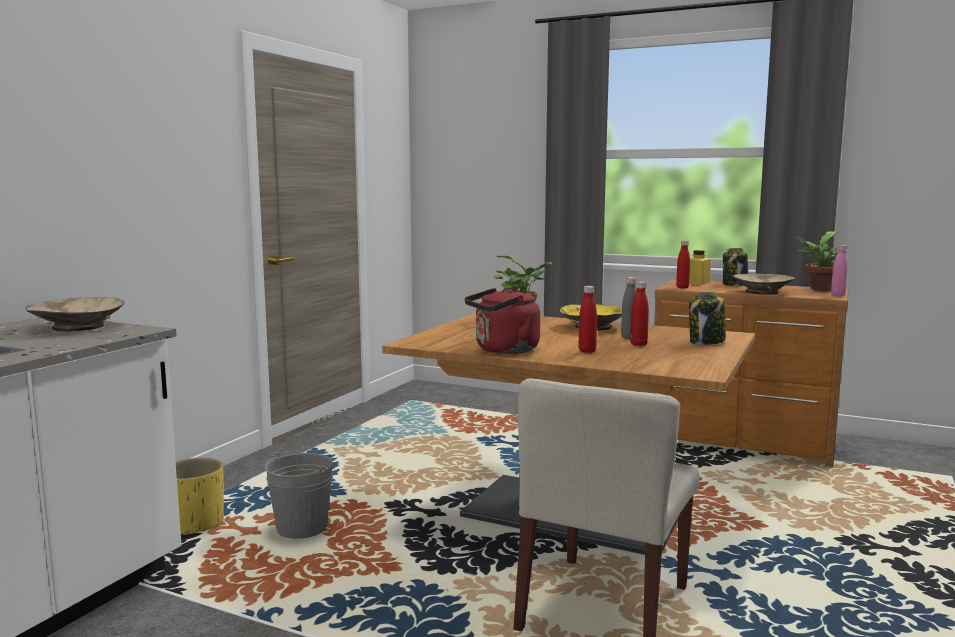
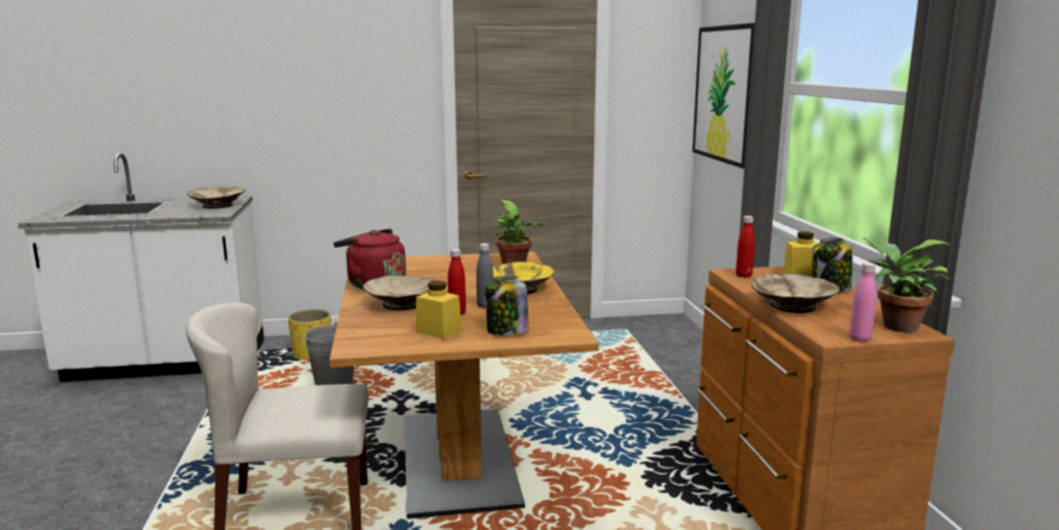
camera: 55 degrees right, 5 degrees up
red bottle [579,286,597,353] -> beige bowl [363,275,436,310]
none -> yellow jar [416,281,462,339]
none -> picture [692,23,755,169]

